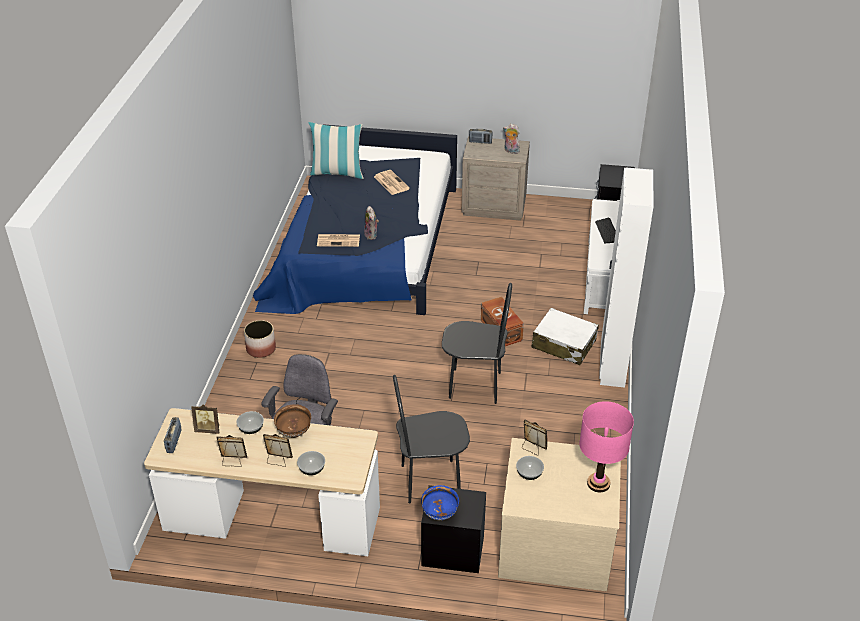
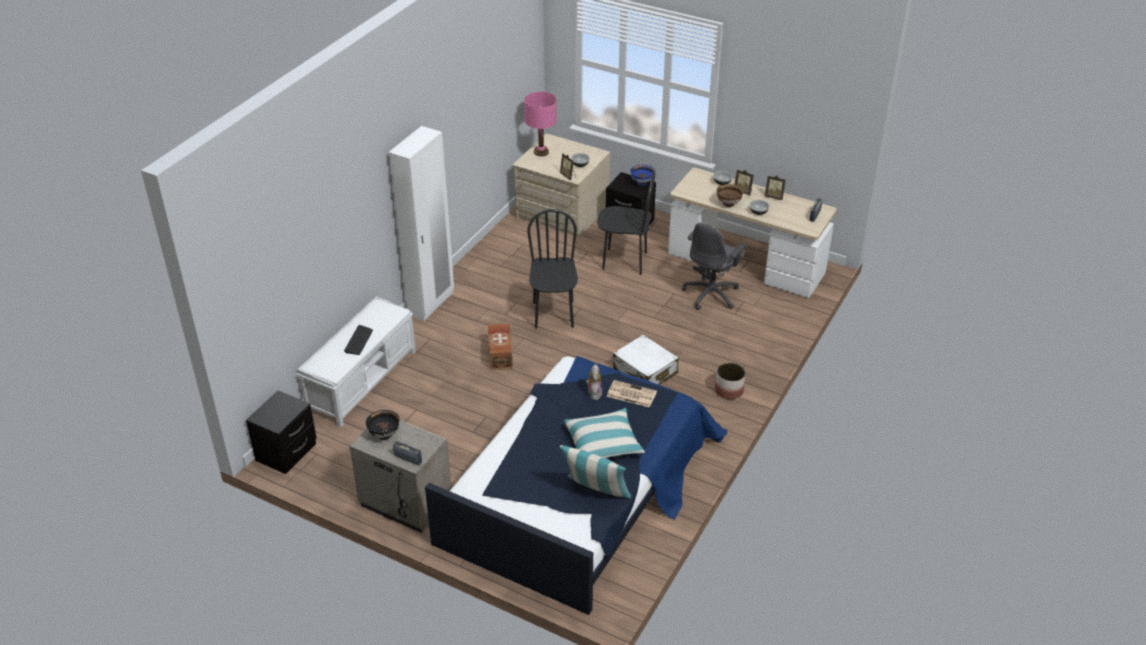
camera: 160 degrees left, 0 degrees up
picture frame [191,404,219,434] -> none
newspaper [374,170,410,195] -> none
black chair [442,283,512,404] -> black chair turned 60 degrees clockwise [527,209,578,329]
plush toy [503,124,520,154] -> black bowl [366,410,399,440]
white suitcase [531,308,599,365] -> white suitcase moved to [613,335,679,385]
none -> pillow [564,408,645,458]

